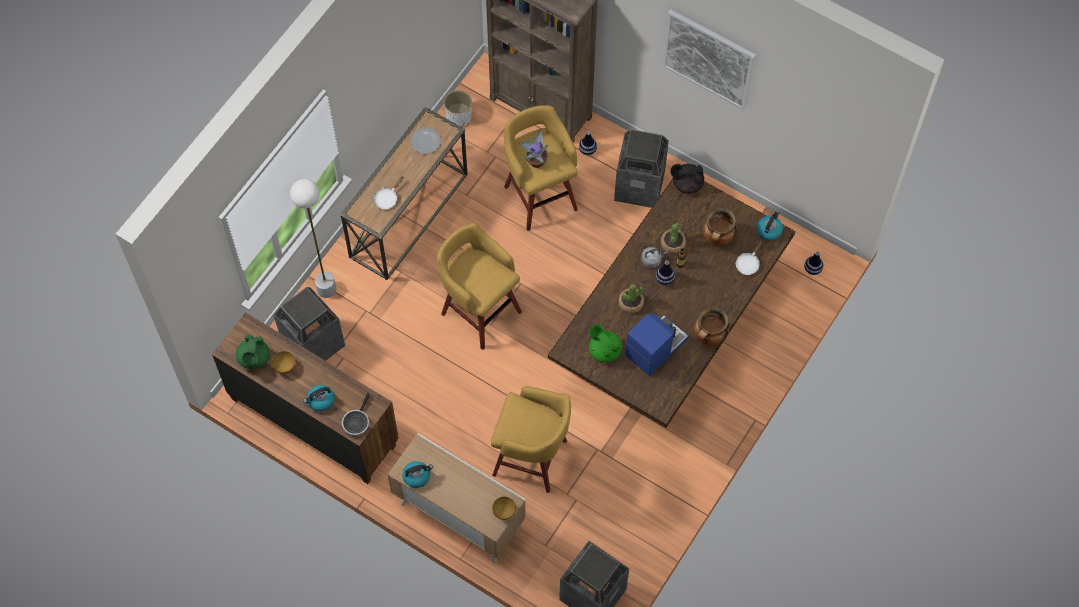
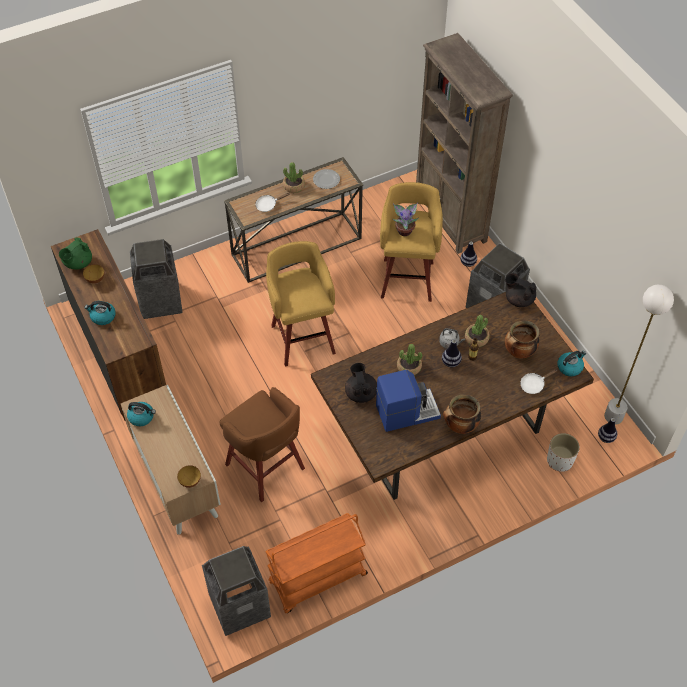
camera: 30 degrees right, 10 degrees down
white floor lamp [290,179,336,298] -> white floor lamp moved to [604,285,674,425]
frying pan [342,393,370,436] -> none
white planter [444,90,472,127] -> white planter moved to [547,433,580,472]
yellow stool [491,386,571,493] -> brown stool [219,387,305,502]
green teapot [589,325,622,363] -> black teapot [345,363,377,403]
picture [662,9,756,110] -> none
none -> orange cart [265,513,368,613]
none -> potted plant [283,162,305,193]

